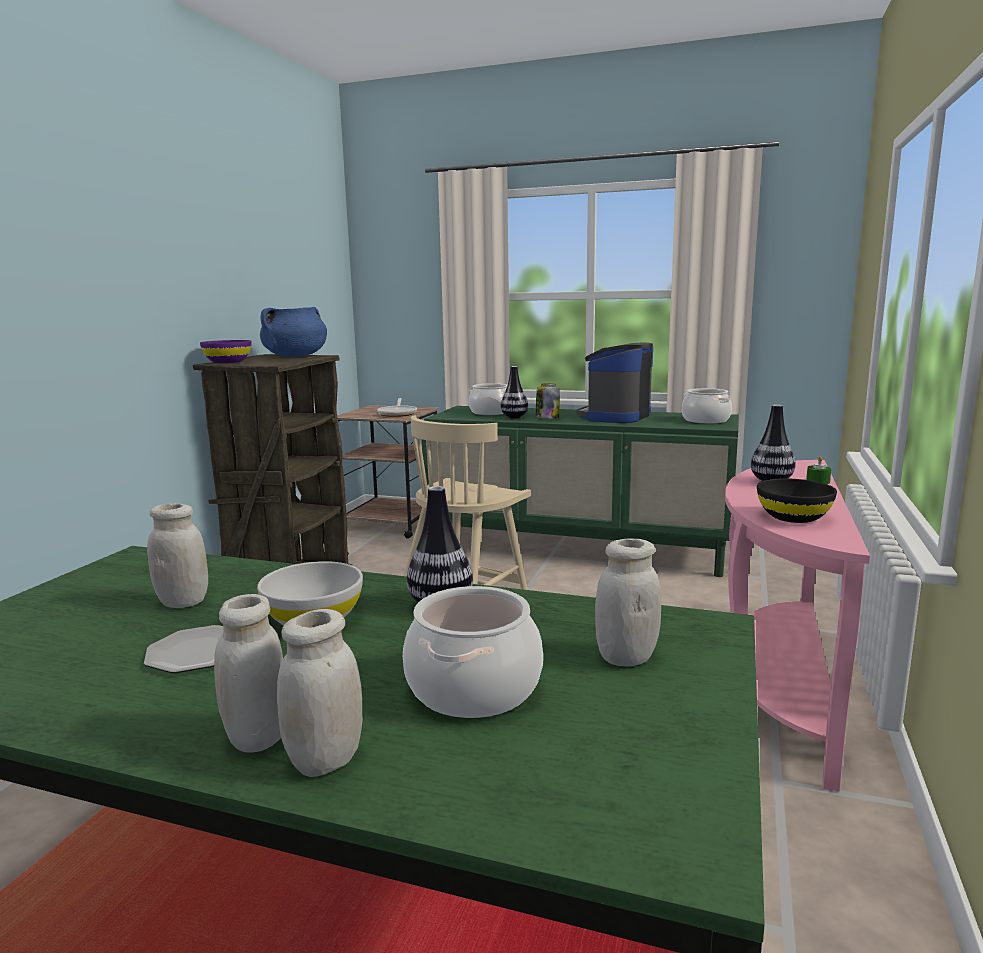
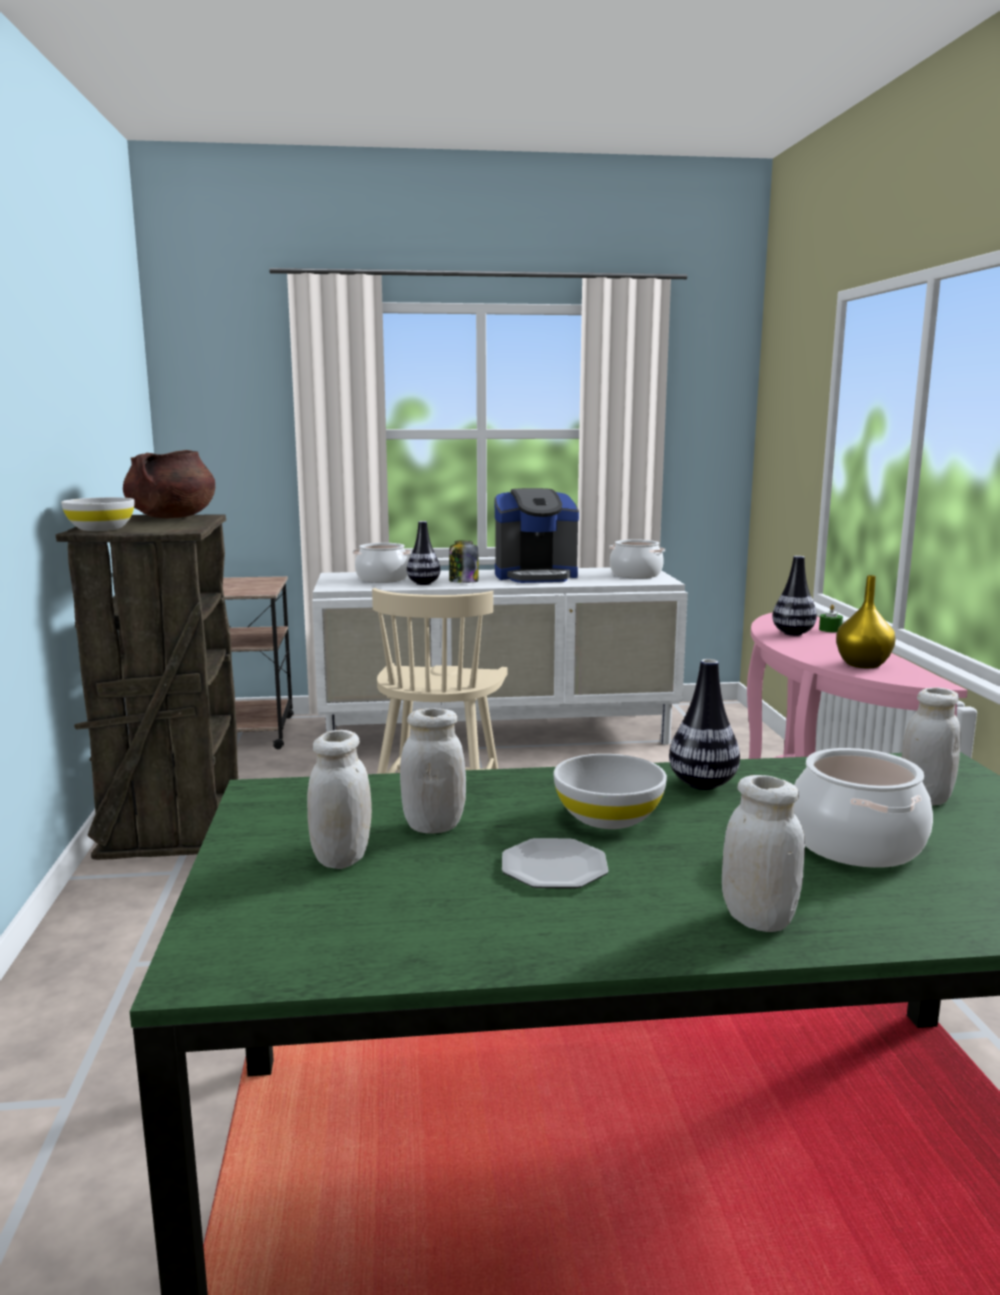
camera: 25 degrees left, 0 degrees up
purple bowl [200,340,252,363] -> white bowl [61,497,135,531]
blue cooking pot [260,307,327,357] -> brown cooking pot [123,450,215,518]
white jar [277,609,363,777] -> white jar moved to [307,730,372,869]
frying pan [377,398,417,417] -> none
green cabinet [422,406,739,577] -> white cabinet [312,568,688,745]
coffee machine [576,343,653,423] -> coffee machine turned 105 degrees counterclockwise [495,488,579,583]
black bowl [757,478,837,523] -> yellow vase [836,575,896,669]

